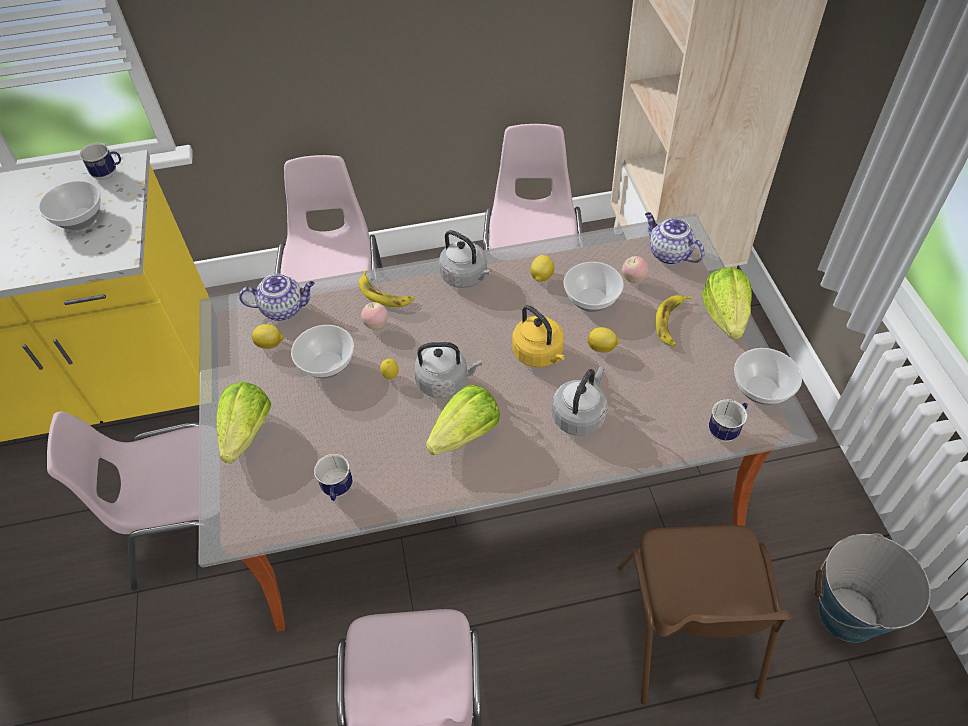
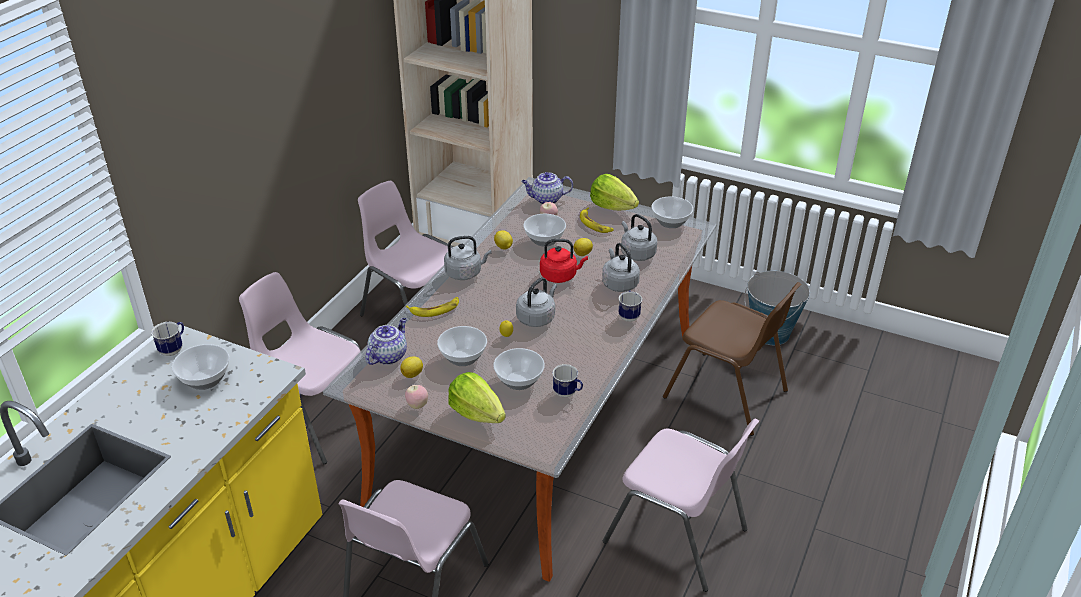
camera: 55 degrees left, 15 degrees down
apple [361,302,388,330] -> apple moved to [405,385,428,409]
lettuce [426,384,500,455] -> none
yellow kettle [512,305,565,368] -> red kettle [540,239,588,283]
mug [709,399,748,442] -> mug moved to [619,290,642,322]
none -> bowl [493,348,545,390]
none -> grey kettle [621,214,657,261]

